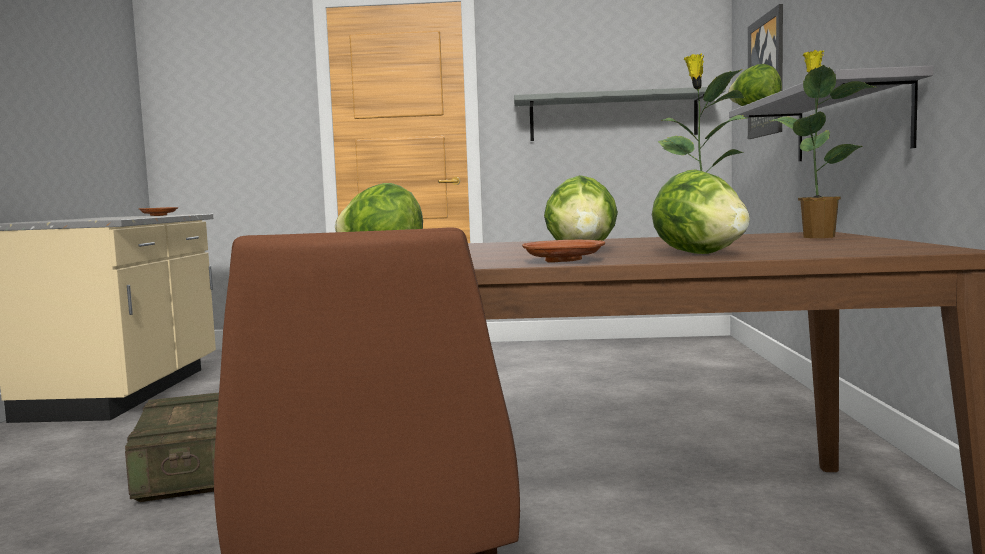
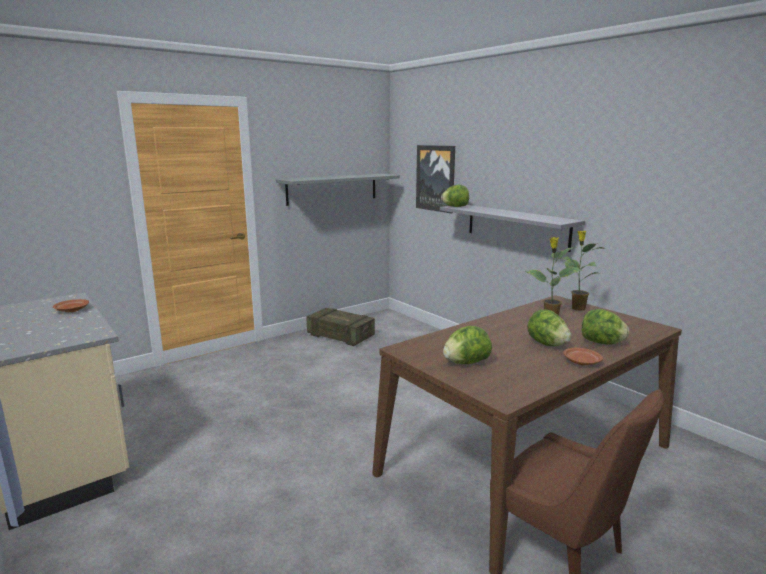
camera: 40 degrees left, 10 degrees up
crate [125,393,219,502] -> crate moved to [307,308,375,346]

